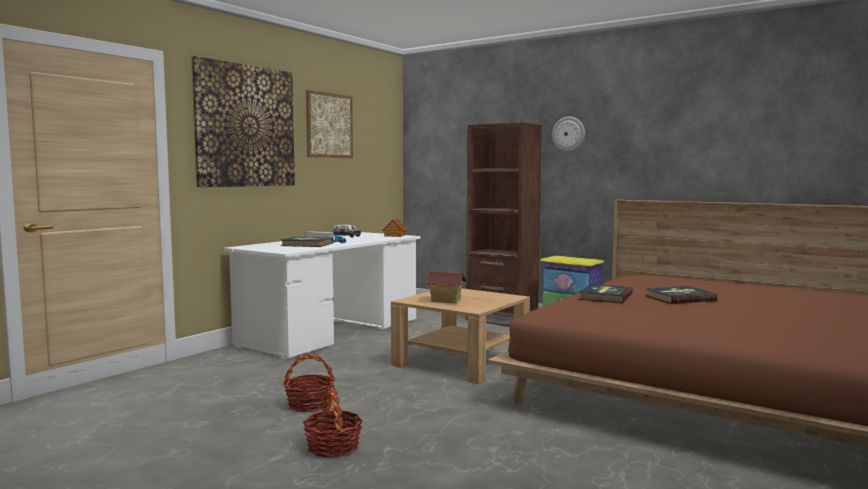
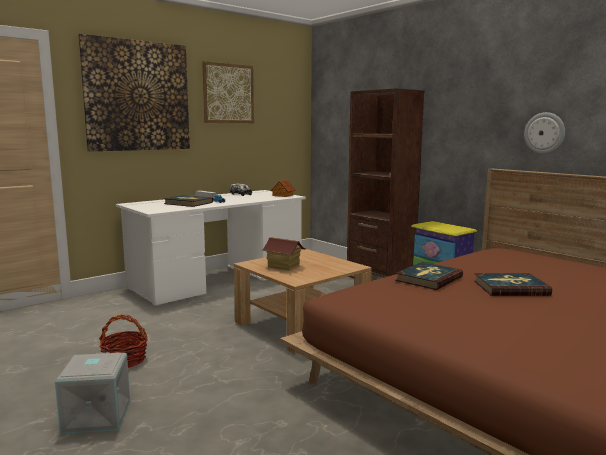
camera: 15 degrees right, 5 degrees up
basket [303,387,363,458] -> grey storage box [55,352,130,434]
wall clock [552,116,585,152] -> wall clock moved to [524,112,565,154]

